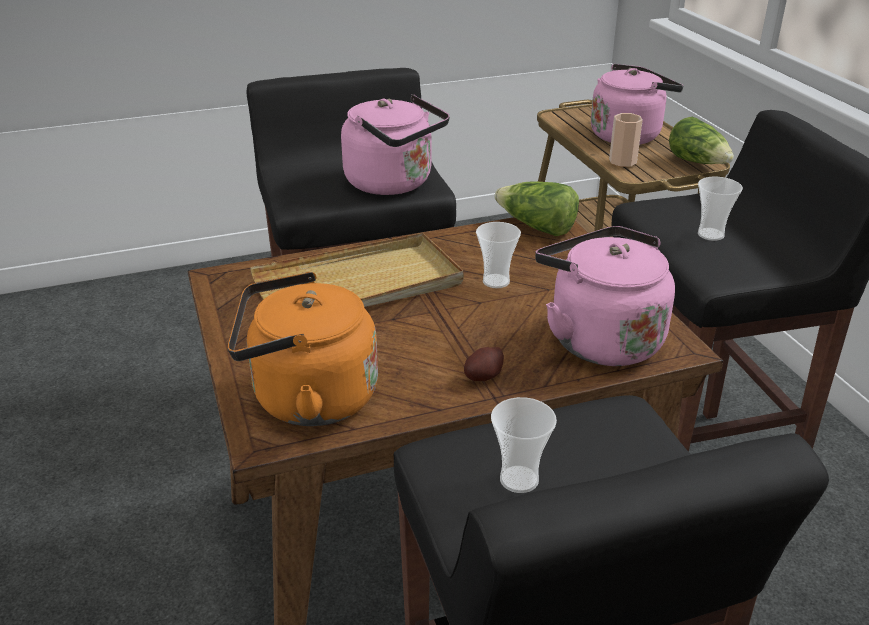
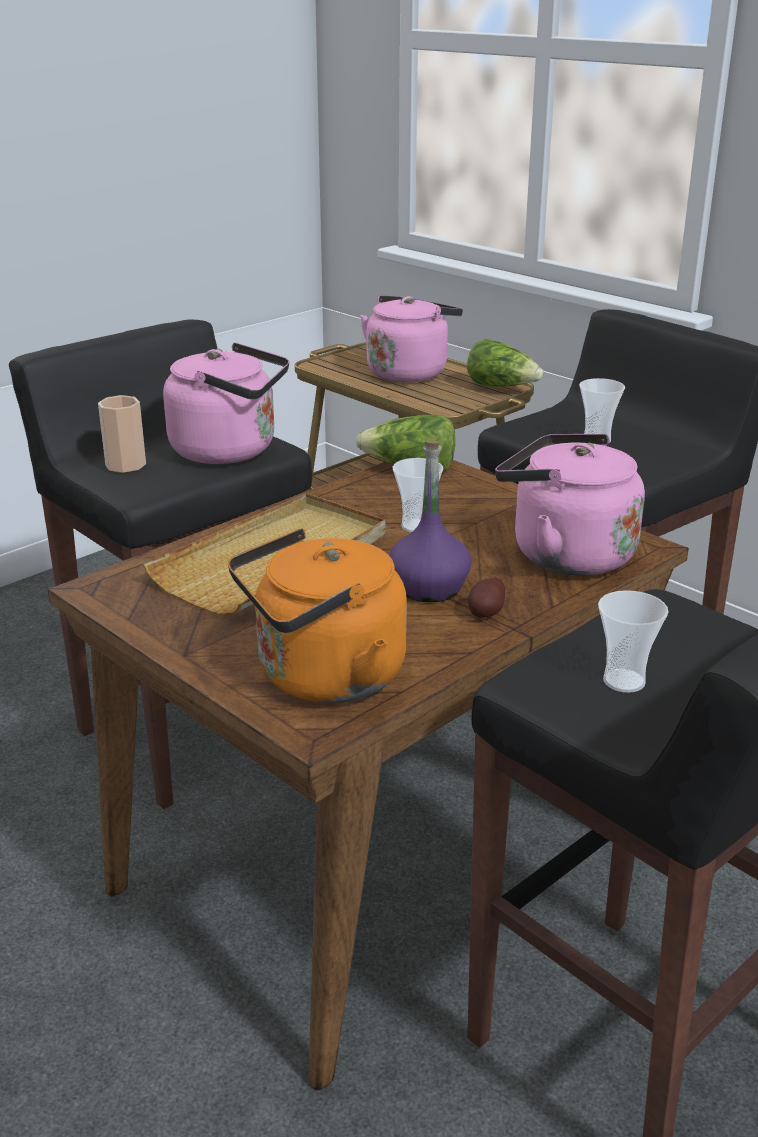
camera: 25 degrees left, 5 degrees down
cup [609,113,643,167] -> cup moved to [98,395,146,473]
none -> purple bottle [389,440,471,602]

